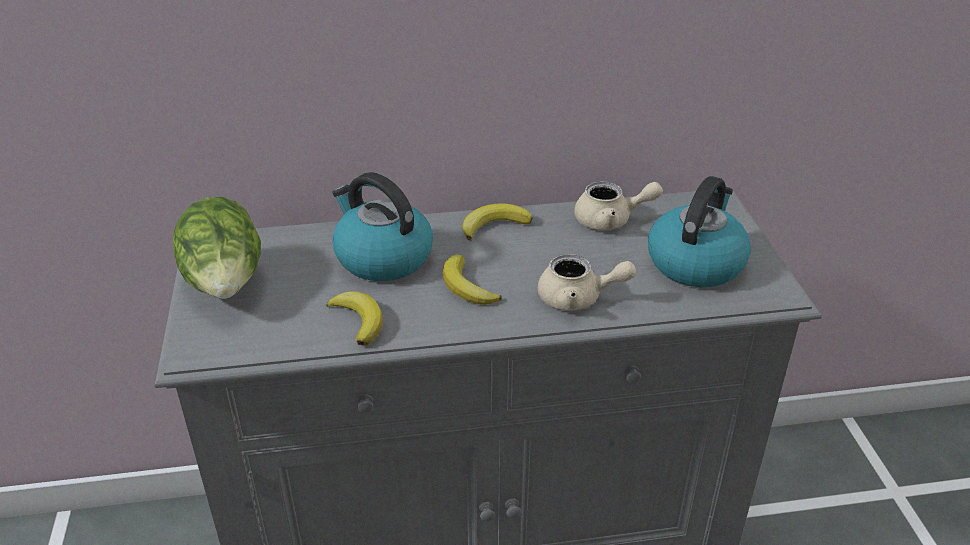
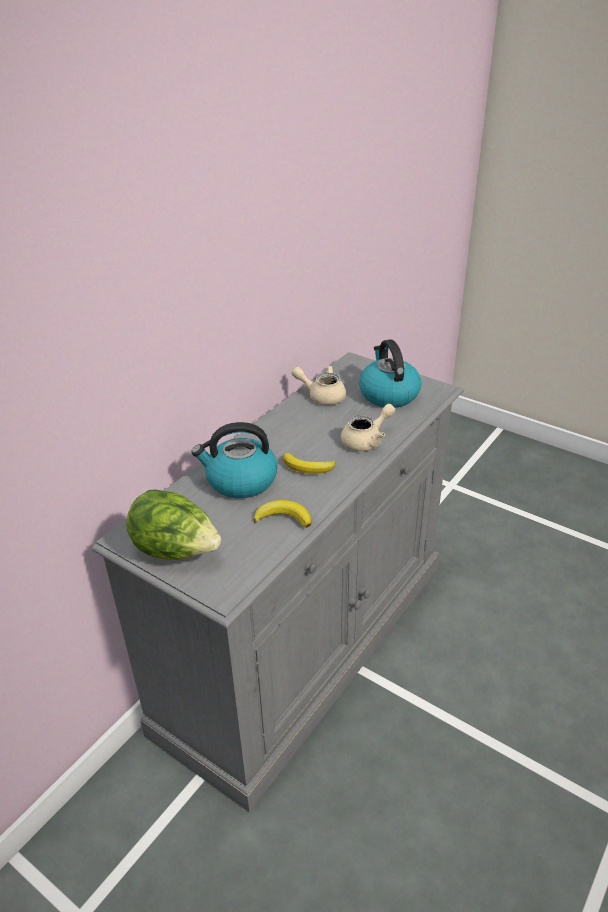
camera: 45 degrees left, 0 degrees up
banana [462,203,533,241] -> none
beige teapot [574,181,663,230] -> beige teapot turned 120 degrees counterclockwise [292,366,346,405]

